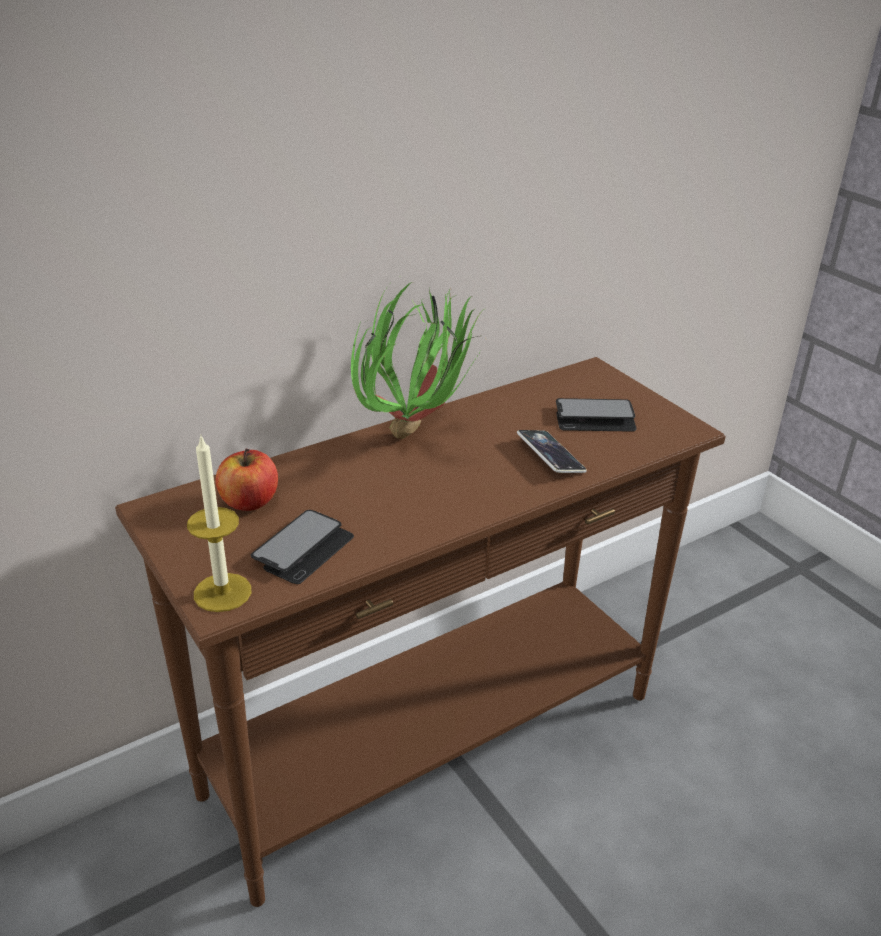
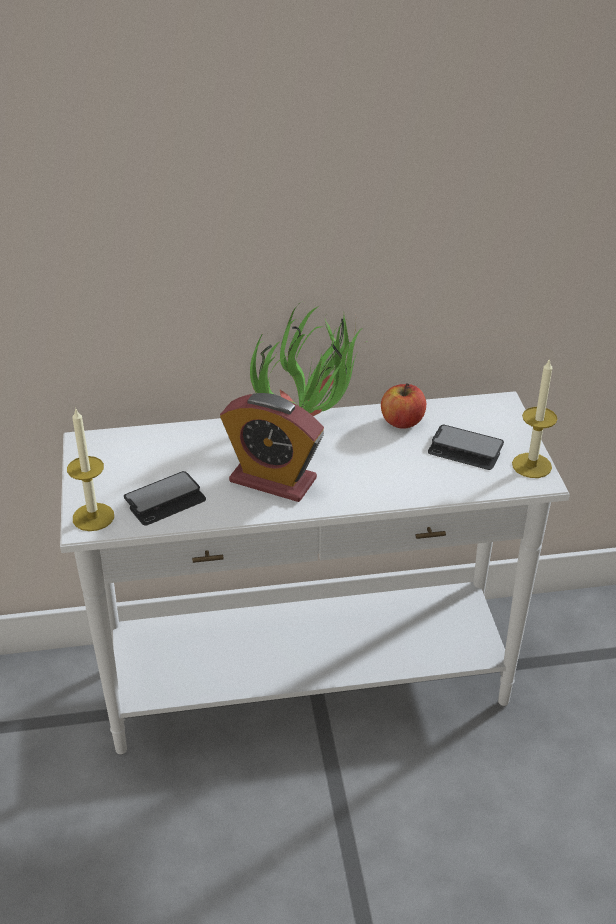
camera: 25 degrees right, 5 degrees up
brown console table [115,357,726,907] -> white console table [60,391,570,755]
apple [215,448,278,511] -> apple moved to [381,383,426,429]
phone [517,430,587,473] -> none
none -> alarm clock [220,393,324,502]
none -> candle [512,358,557,478]

